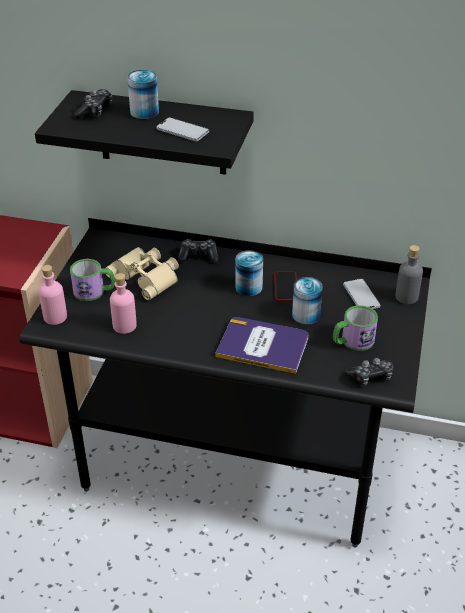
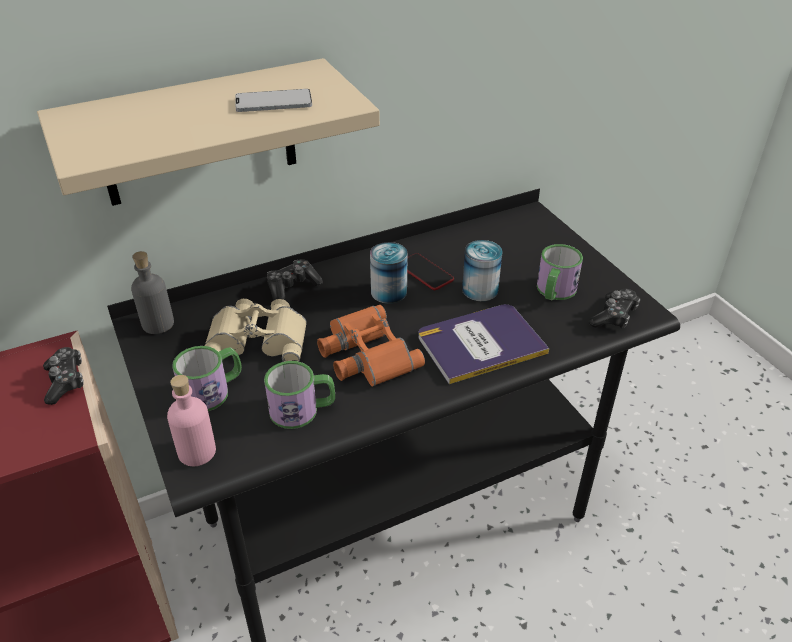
camera: 40 degrees left, 0 degrees up
black shelf [35,90,254,175] -> beige shelf [37,58,380,206]
game controller [74,89,112,119] -> game controller moved to [43,347,83,405]
pink bottle [110,273,137,334] -> mug [264,361,335,429]
can [127,70,159,119] -> none
phone [343,278,381,309] -> none
grey bottle [395,245,423,304] -> grey bottle moved to [131,251,174,334]
none -> orange binoculars [317,305,425,387]

